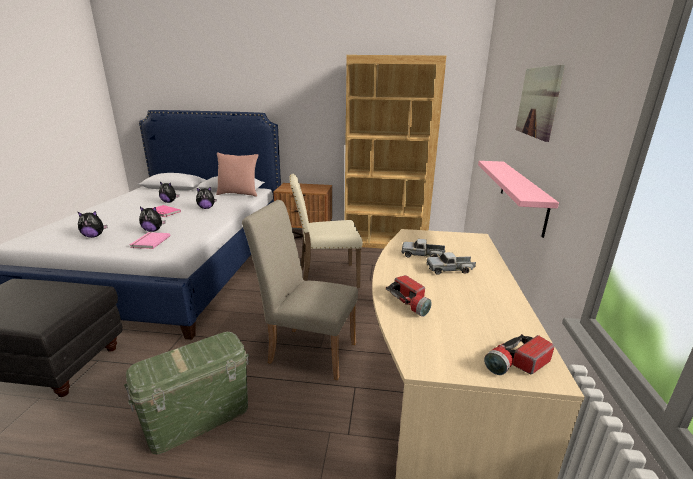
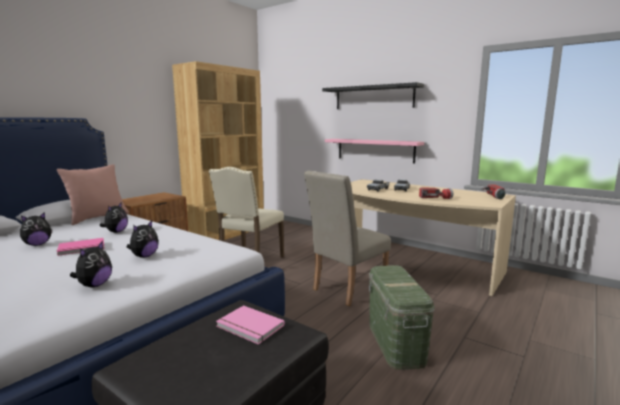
camera: 60 degrees left, 10 degrees down
pink book [130,232,170,249] -> pink book moved to [216,305,285,344]
picture [516,65,565,142] -> black shelf [322,82,424,109]

